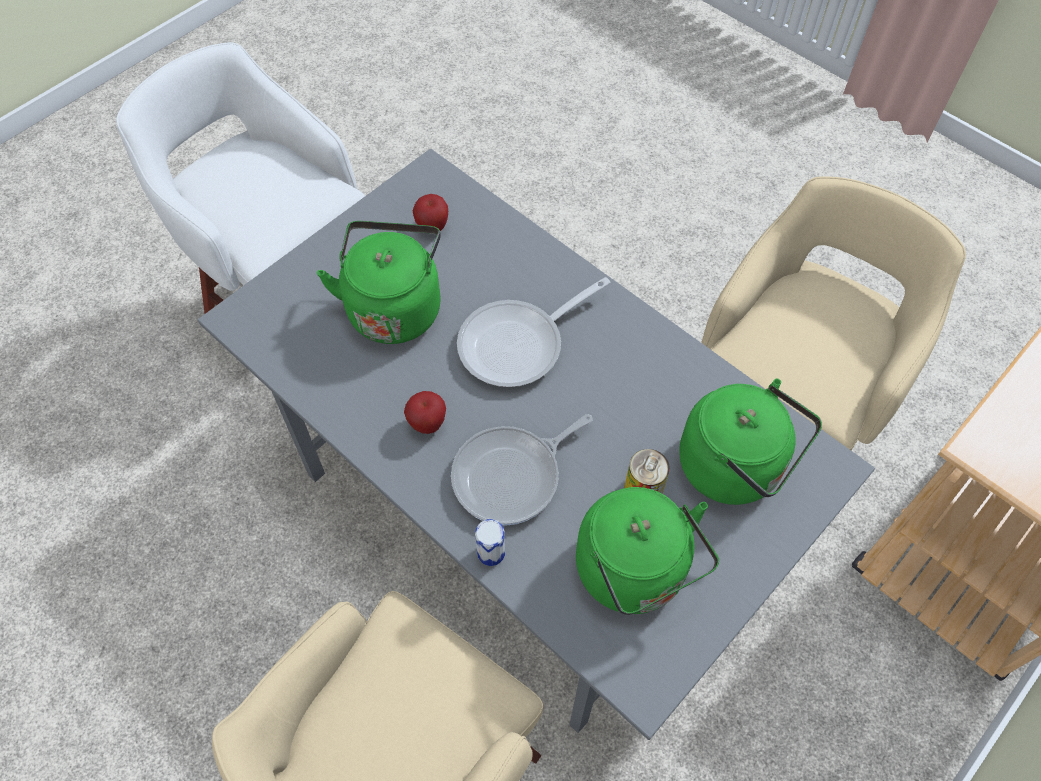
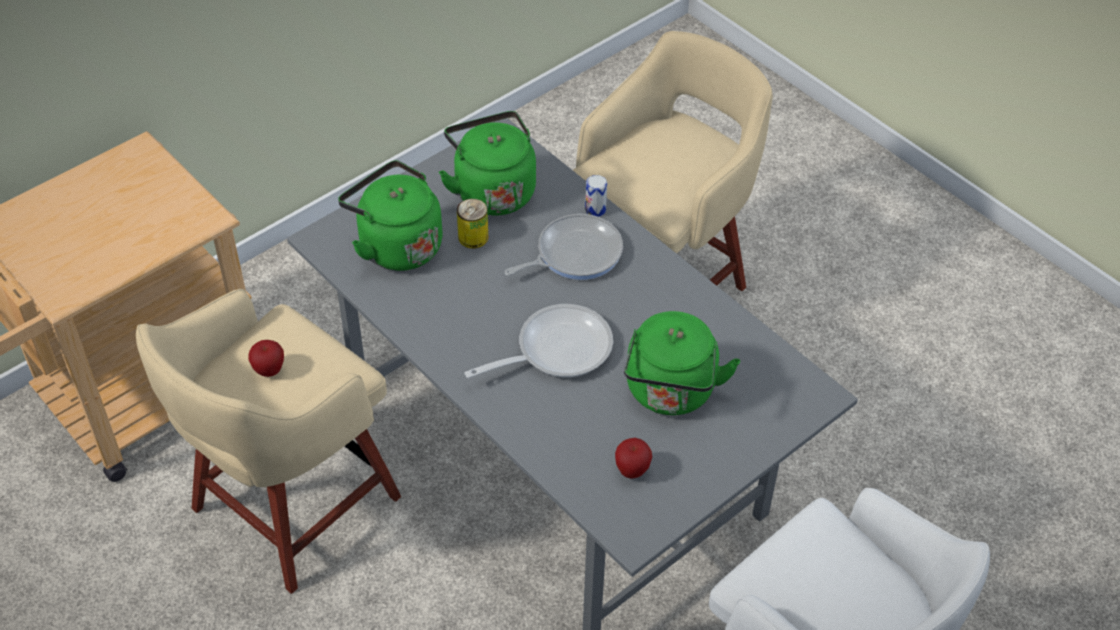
camera: 175 degrees left, 10 degrees down
apple [404,391,446,434] -> apple moved to [248,340,284,377]

